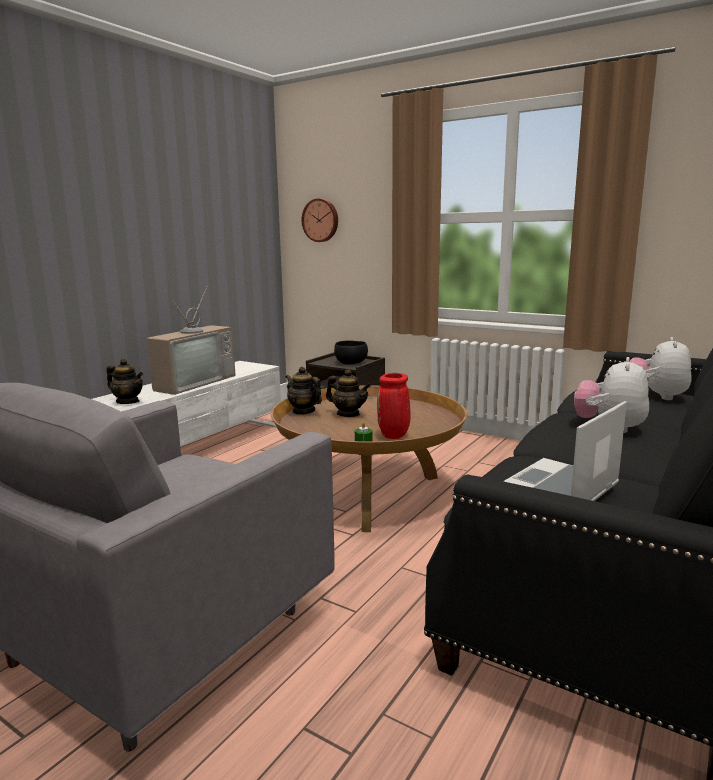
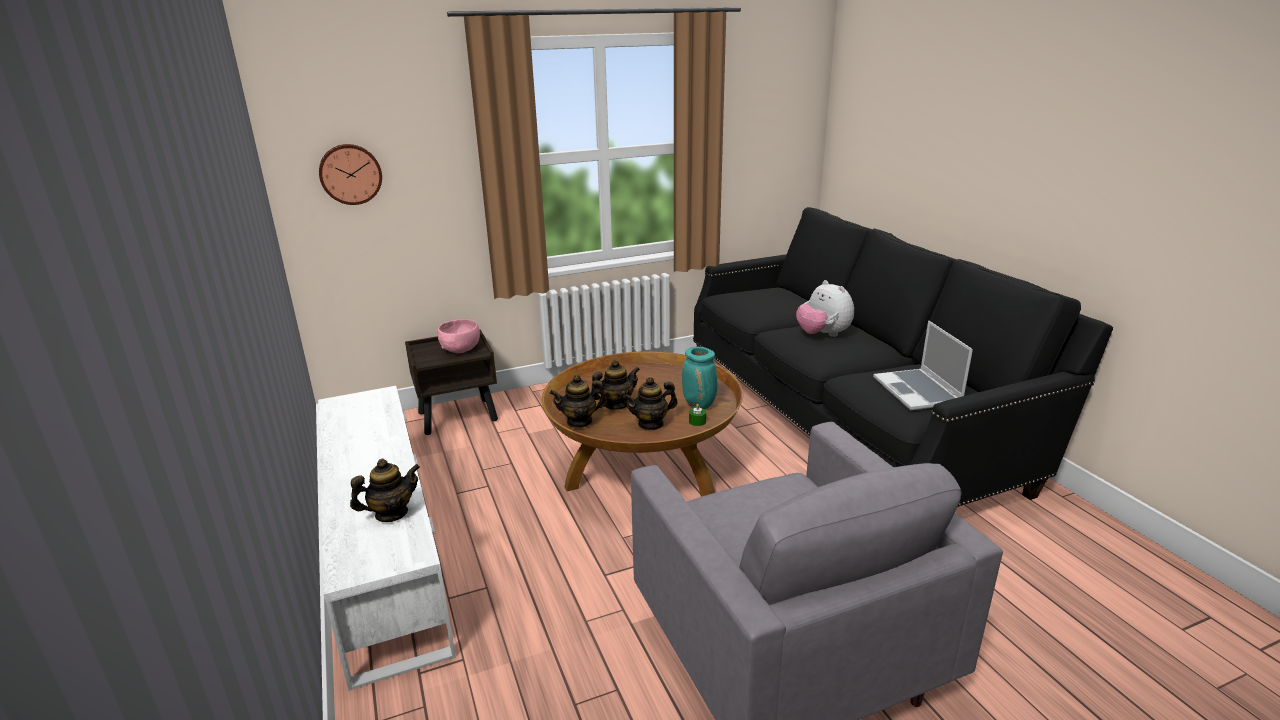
camera: 55 degrees left, 10 degrees up
television [147,285,235,395] -> none
black bowl [334,340,368,364] -> pink bowl [437,319,480,353]
red vase [377,373,410,439] -> turquoise vase [682,347,717,409]
plush toy [630,337,692,400] -> none
none -> teapot [624,377,678,431]

